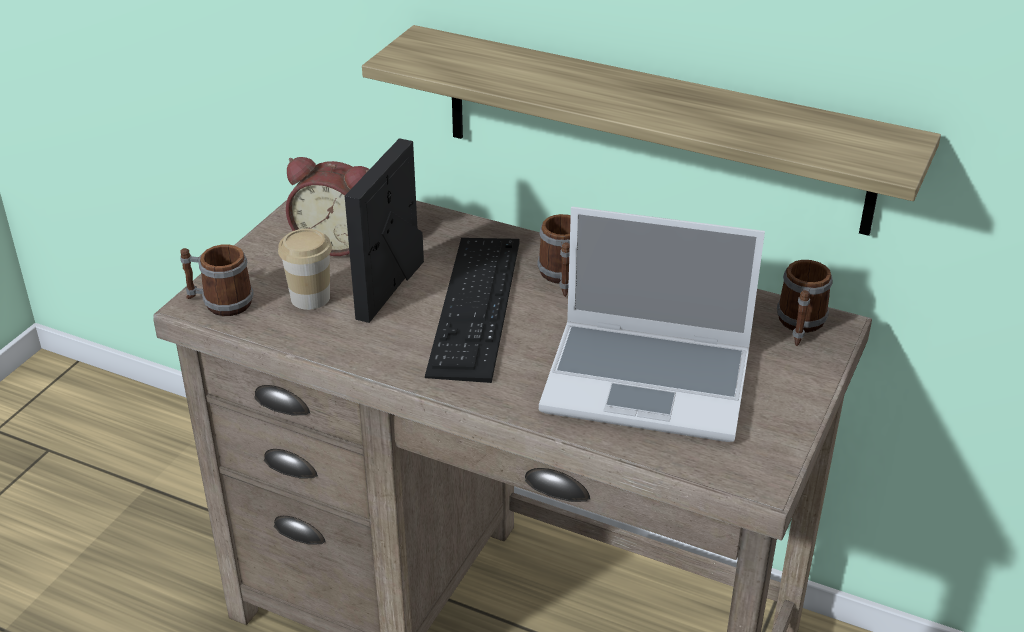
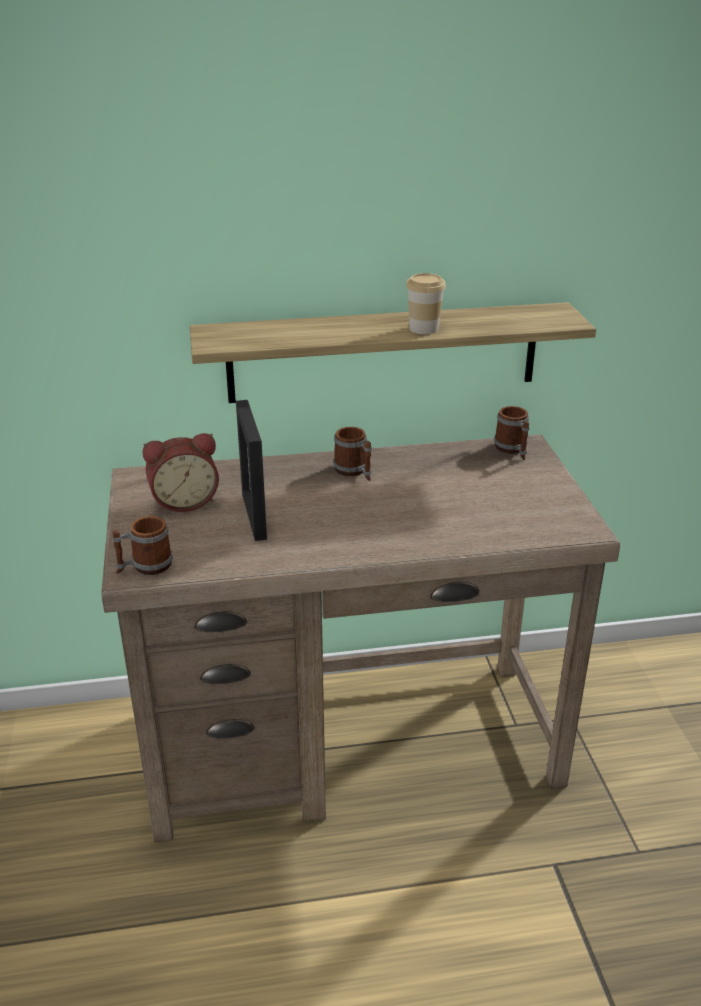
camera: 35 degrees left, 5 degrees down
cup [278,229,332,310] -> cup moved to [406,273,446,334]
keyboard [425,238,519,383] -> none
laptop [539,207,765,442] -> none

